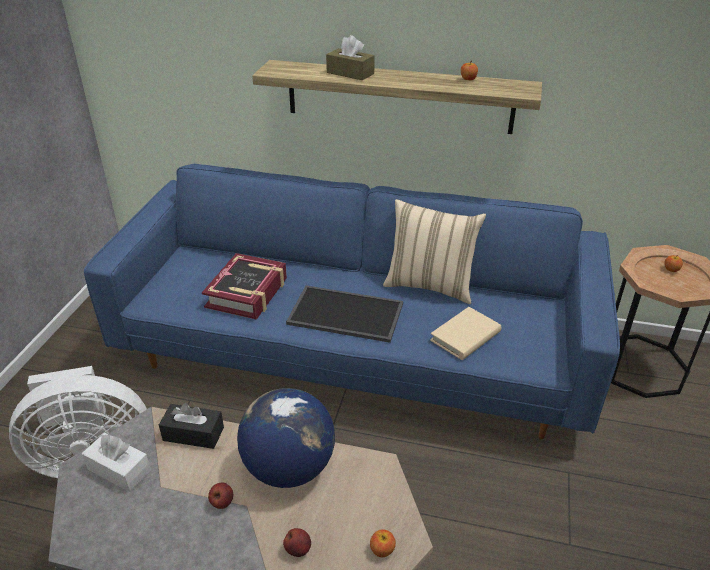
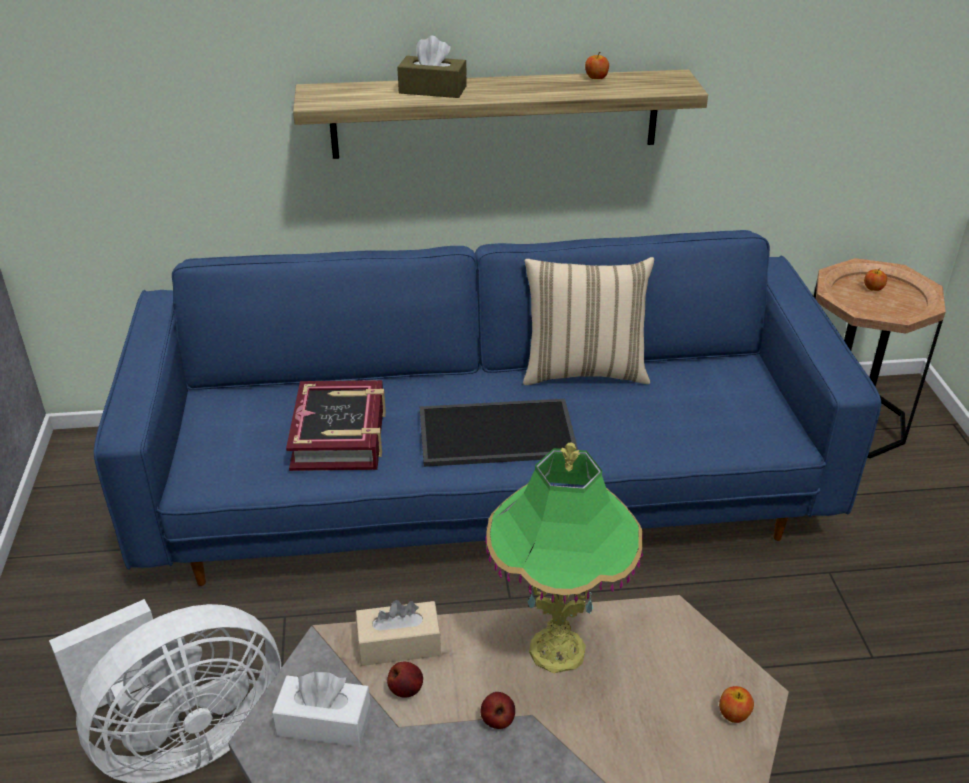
camera: 20 degrees left, 0 degrees up
black tissue box [159,403,224,449] -> beige tissue box [356,600,441,666]
globe [237,388,335,488] -> table lamp [485,443,643,673]
apple [283,528,311,557] -> apple moved to [387,662,423,698]
beige book [430,307,502,360] -> none

